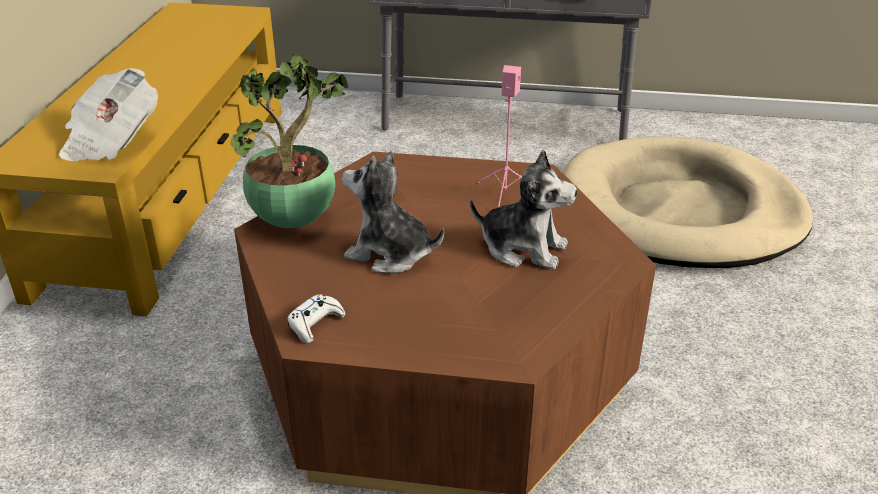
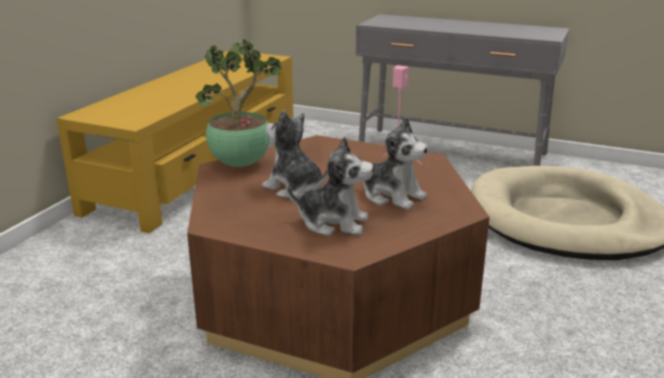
camera: 15 degrees right, 10 degrees down
newspaper [59,68,158,161] -> none
white game controller [287,294,345,343] -> none
none -> plush toy [287,136,374,236]

